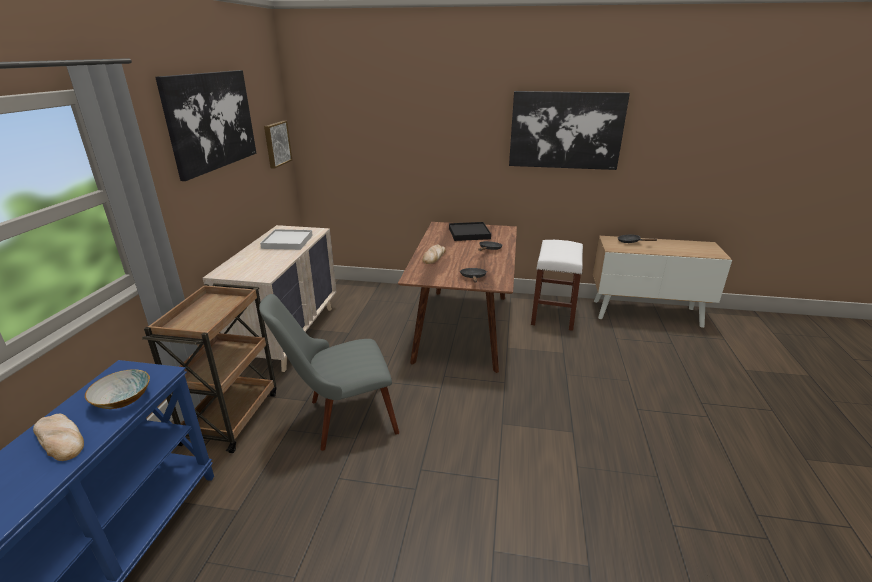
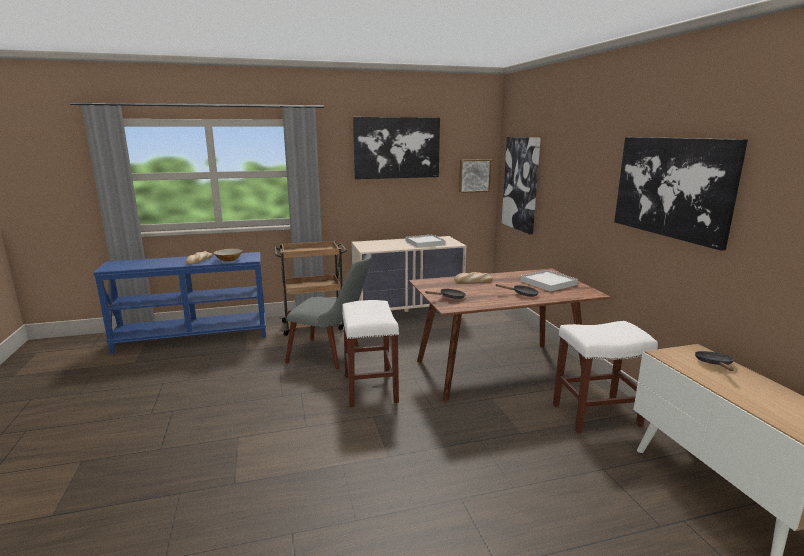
camera: 65 degrees right, 10 degrees down
grey chair [259,294,399,451] -> grey chair turned 150 degrees clockwise [285,254,372,369]
black tray [449,222,491,241] -> white tray [520,270,578,292]
none -> white stool [342,300,399,407]
none -> picture [502,137,541,234]

